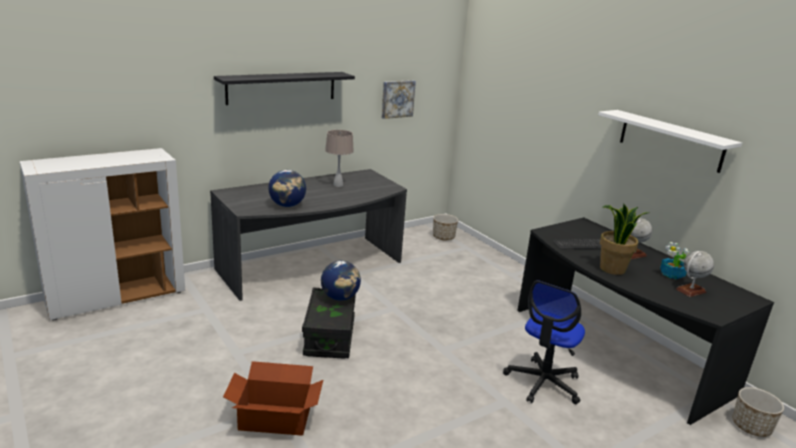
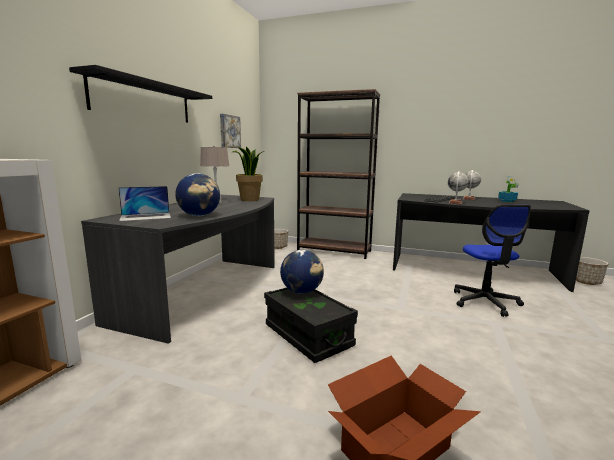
camera: 35 degrees left, 10 degrees down
white shelf [598,110,742,173] -> none
potted plant [600,204,648,275] -> potted plant moved to [233,147,265,201]
globe [676,251,714,297] -> globe moved to [448,171,468,205]
none -> laptop [118,186,171,221]
none -> brown bookcase [297,89,380,259]

